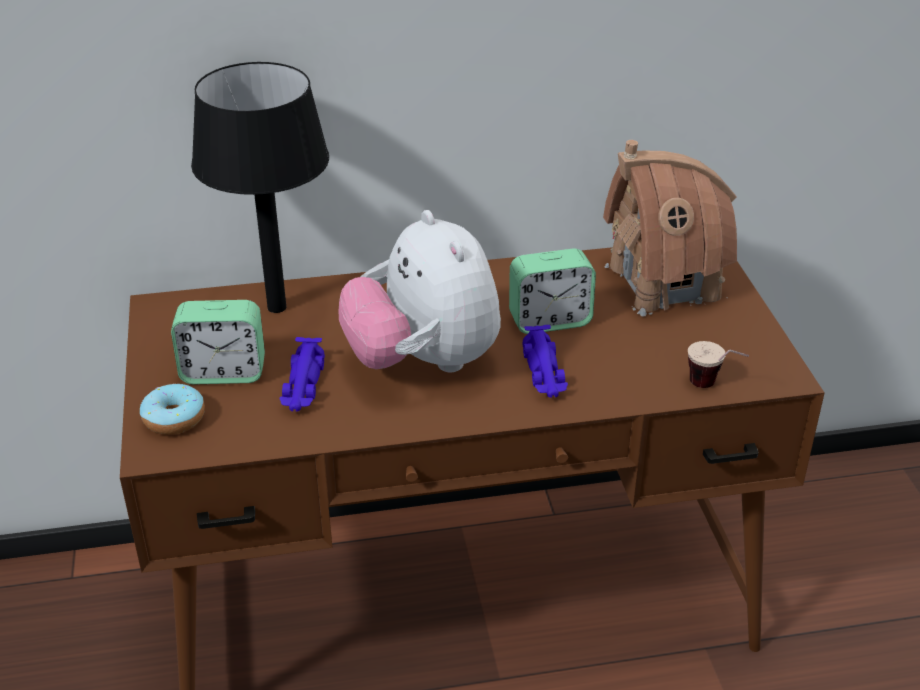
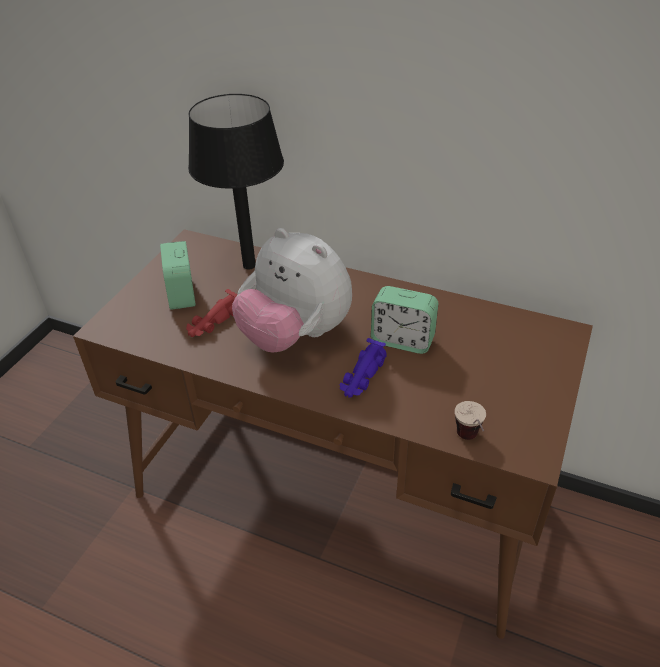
camera: 35 degrees right, 5 degrees up
donut [140,383,205,435] -> none
alarm clock [171,300,265,384] -> alarm clock turned 45 degrees clockwise [160,241,196,310]
purple toy car [280,337,325,412] -> red toy car [186,289,237,337]
plush toy [339,210,501,372] -> plush toy turned 60 degrees counterclockwise [232,228,352,353]
toy house [603,140,737,316] -> none

